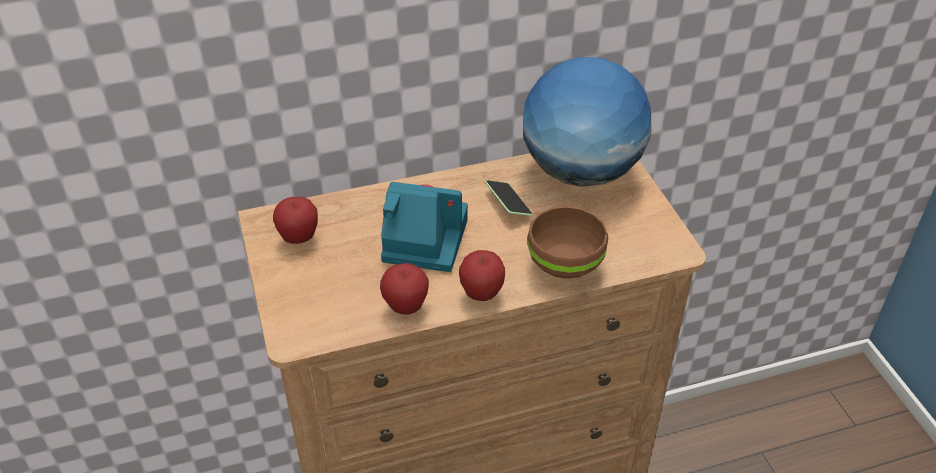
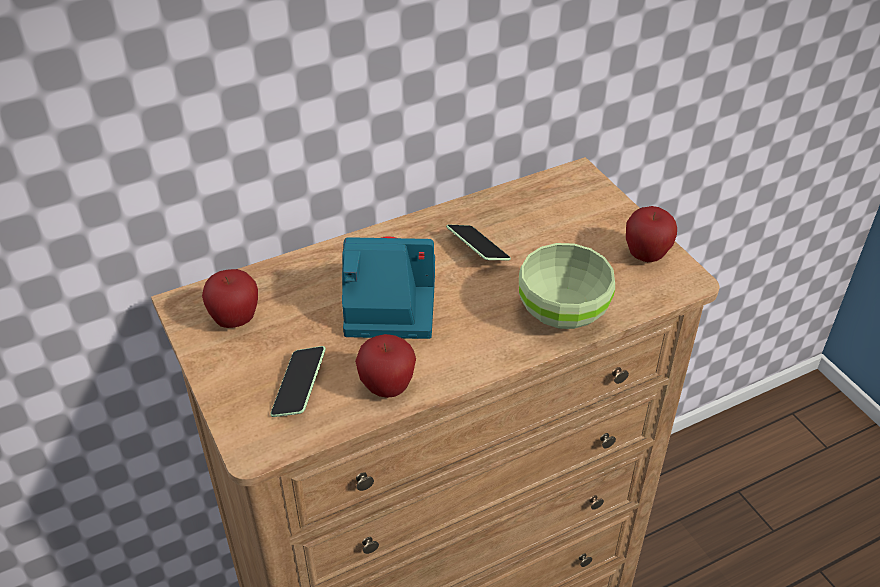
camera: 10 degrees left, 0 degrees up
apple [459,250,505,301] -> apple moved to [626,206,677,262]
globe [523,57,651,187] -> none
brown bowl [527,206,608,279] -> green bowl [519,243,615,329]
none -> phone [270,346,326,417]

